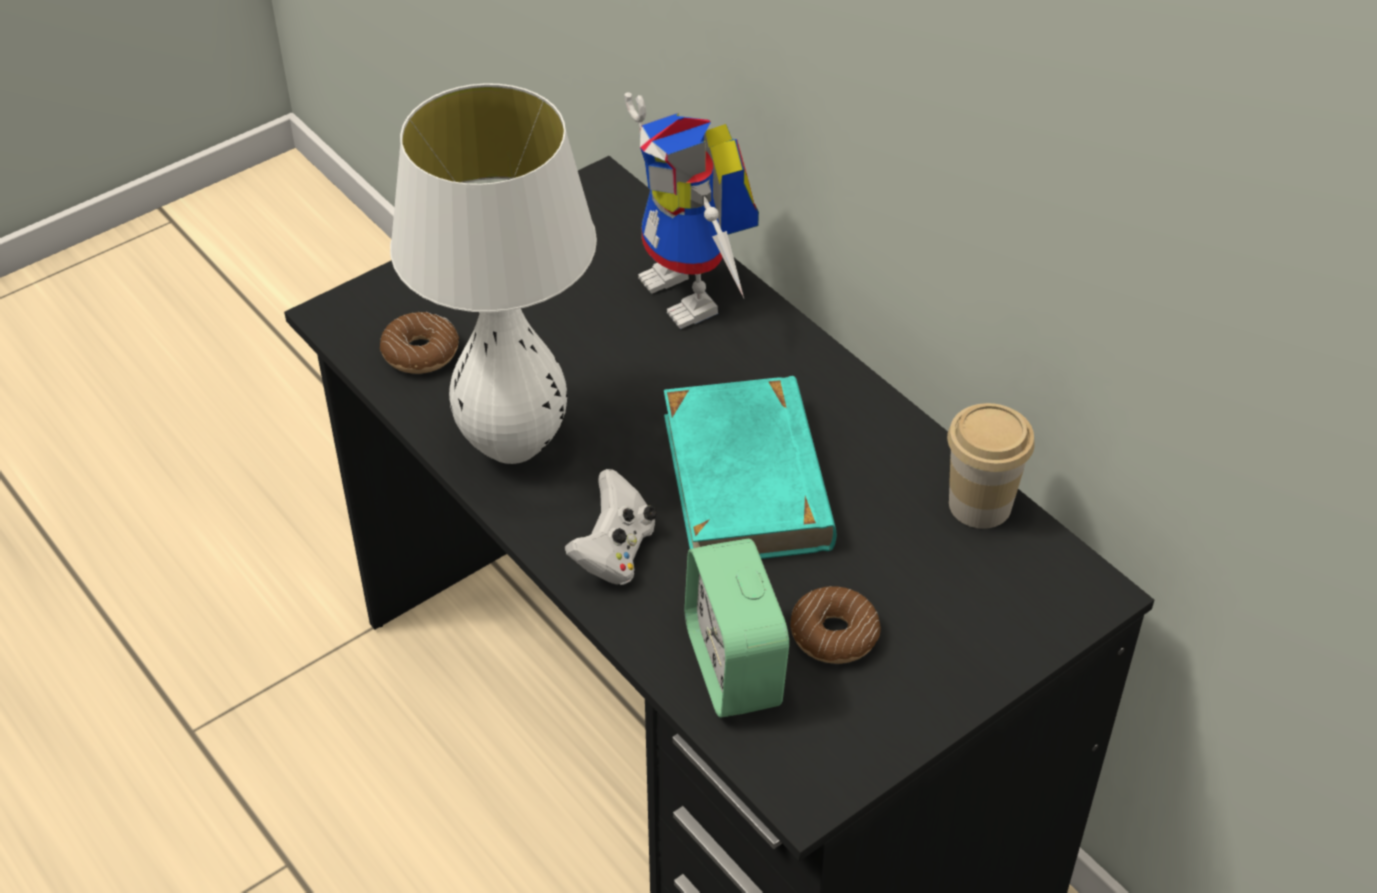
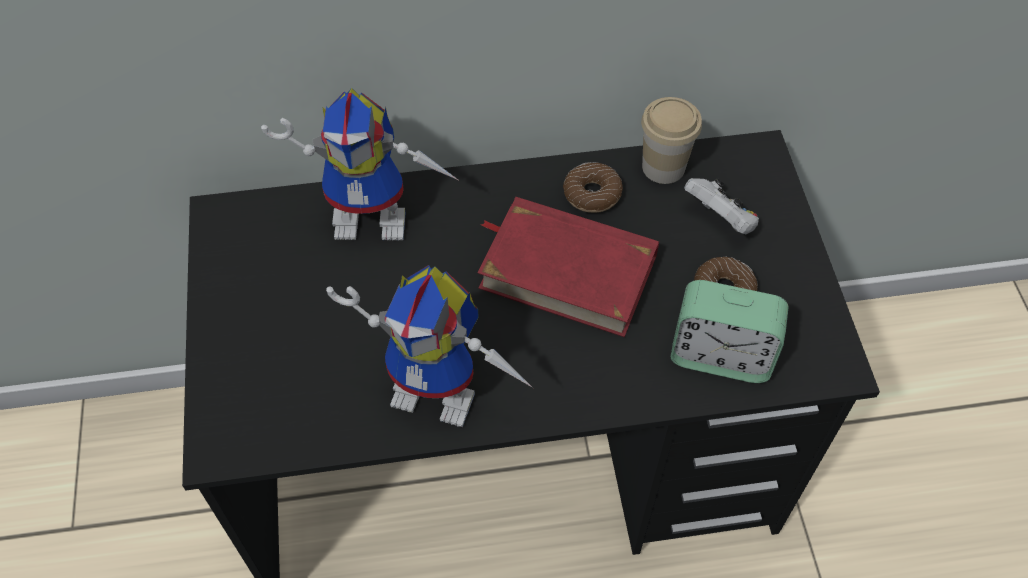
camera: 60 degrees left, 10 degrees up
donut [380,312,459,374] -> donut moved to [563,162,623,213]
white table lamp [390,83,597,464] -> toy robot [326,265,533,427]
white game controller [565,469,657,585] -> white game controller moved to [684,178,759,235]
turquoise book [664,376,836,559] -> red book [478,197,659,337]

